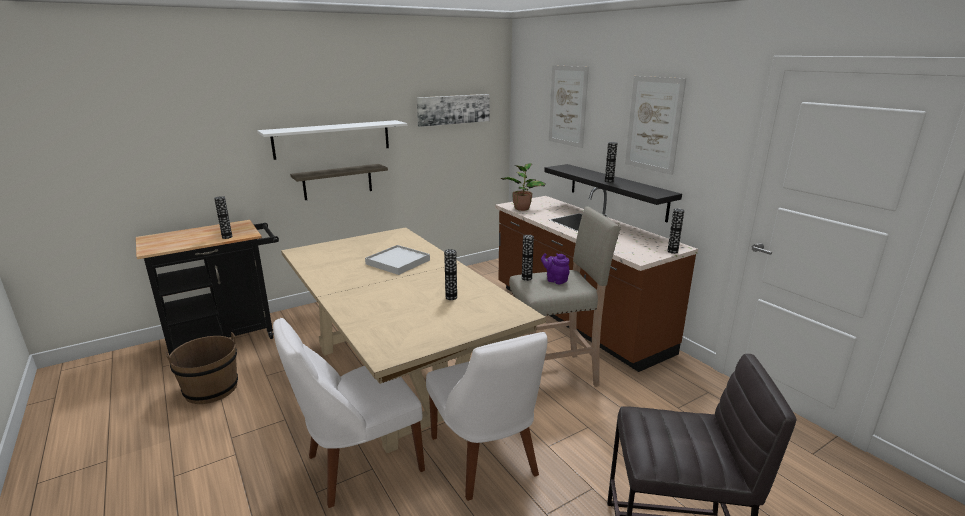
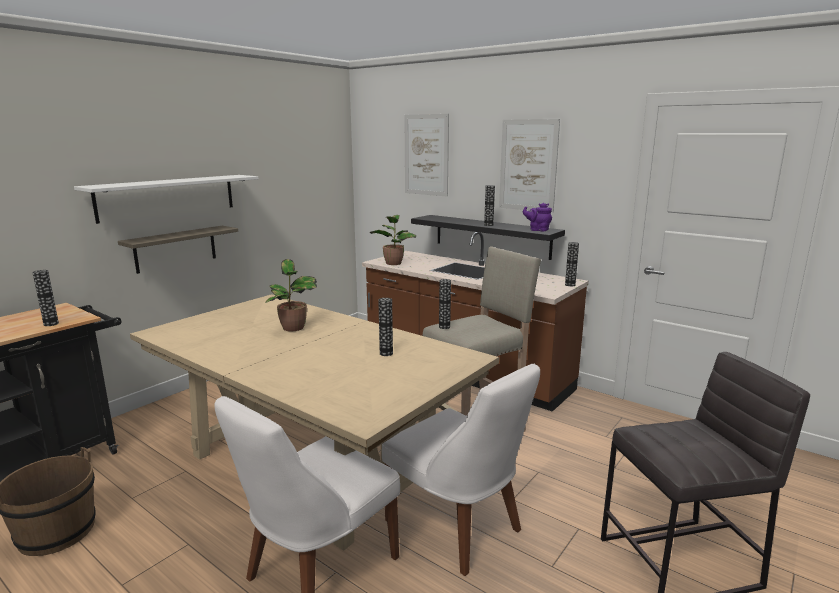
camera: 20 degrees left, 5 degrees down
white tray [365,245,430,275] -> potted plant [266,259,317,331]
picture [417,94,490,127] -> none
purple teapot [541,253,570,284] -> purple teapot moved to [523,203,552,231]

